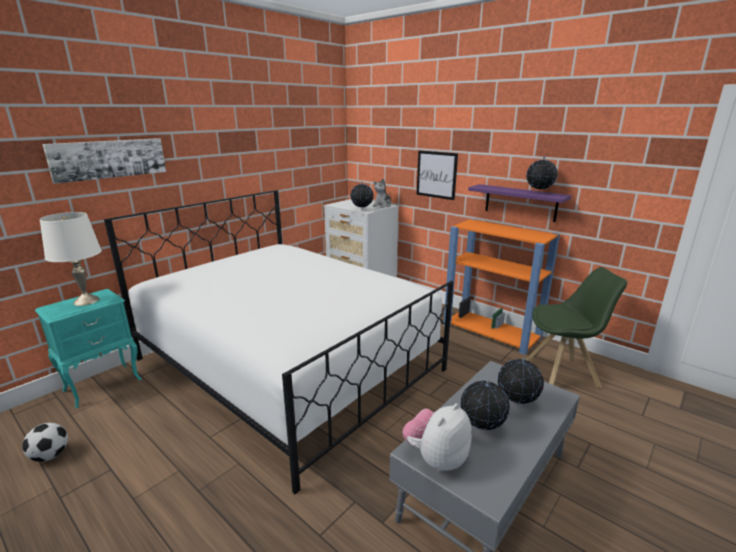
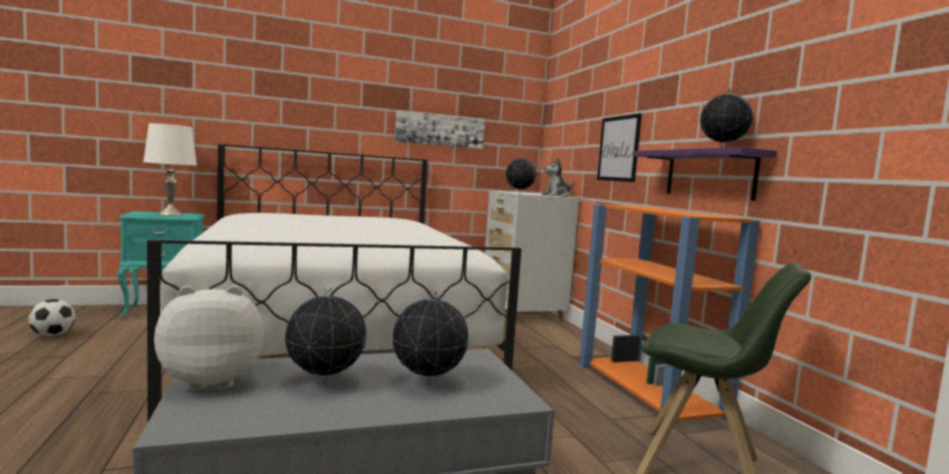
camera: 30 degrees right, 15 degrees down
picture [42,138,166,184] -> picture moved to [395,110,485,149]

